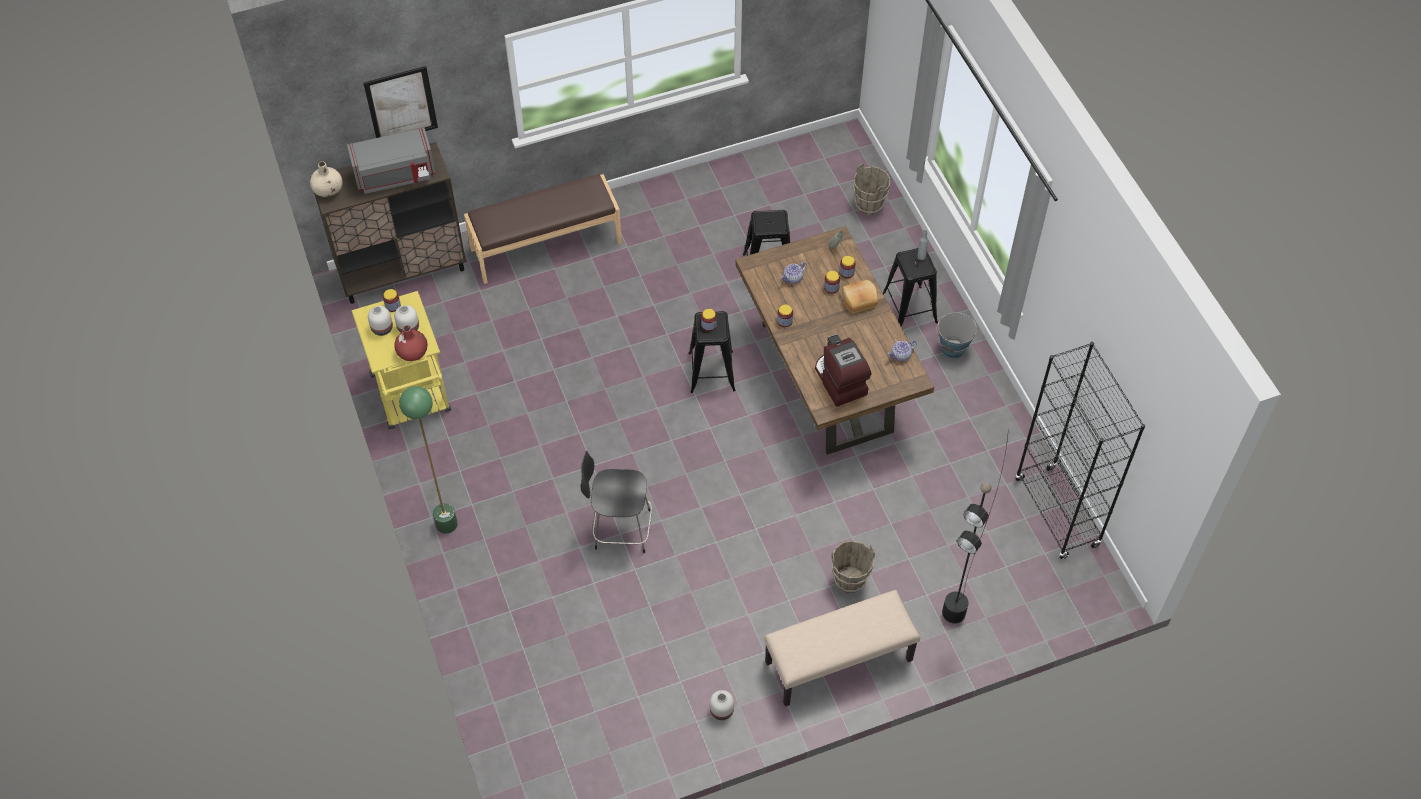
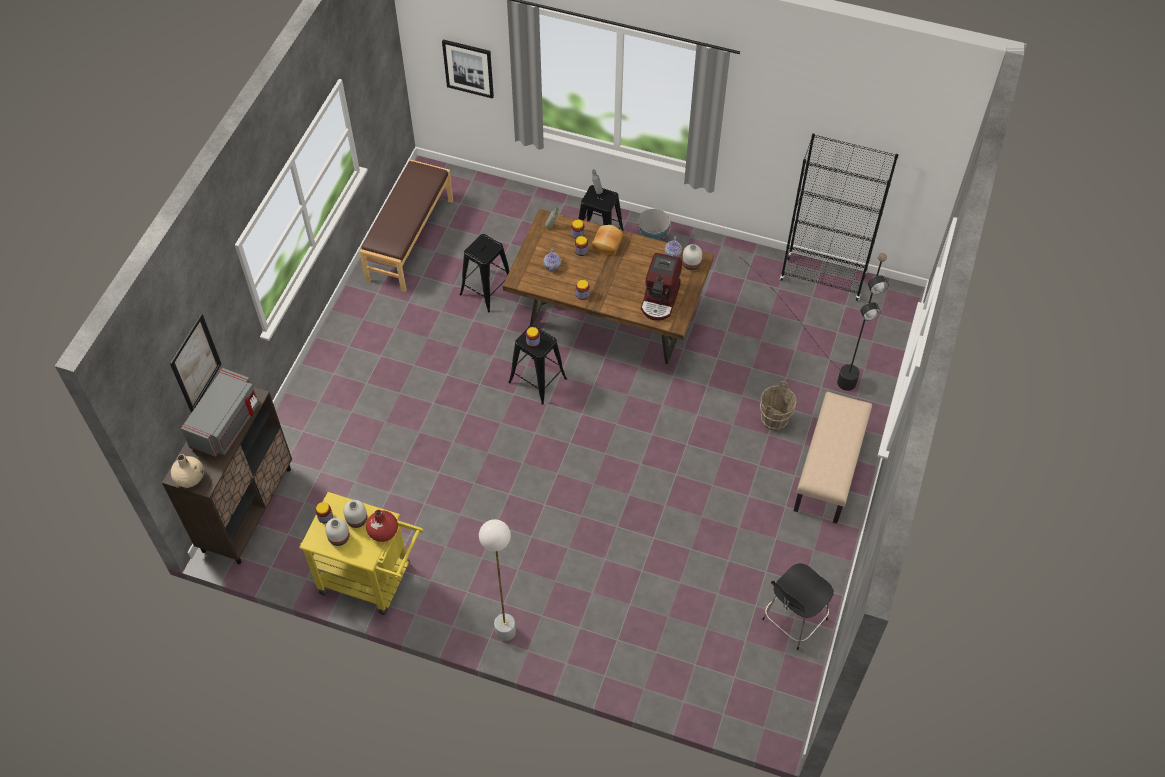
camera: 50 degrees left, 0 degrees up
green floor lamp [399,386,458,534] -> white floor lamp [479,519,516,641]
brown bench [464,174,622,284] -> brown bench moved to [359,160,453,292]
black chair [581,451,652,553] -> black chair moved to [762,563,834,650]
white vase [710,690,734,720] -> white vase moved to [682,244,702,270]
coffee machine [815,334,871,407] -> coffee machine turned 90 degrees counterclockwise [641,253,682,321]
brown bucket [853,163,891,215] -> none
none -> picture [442,40,494,99]

